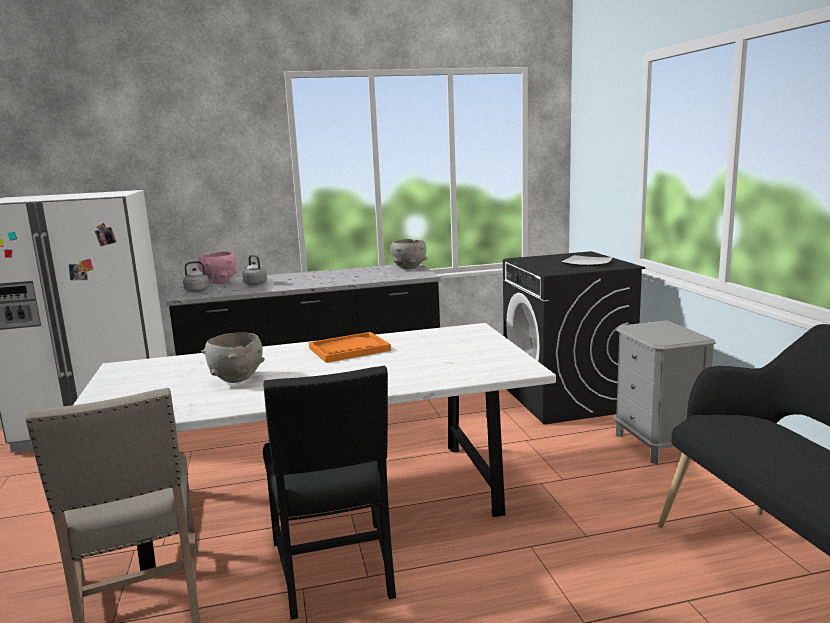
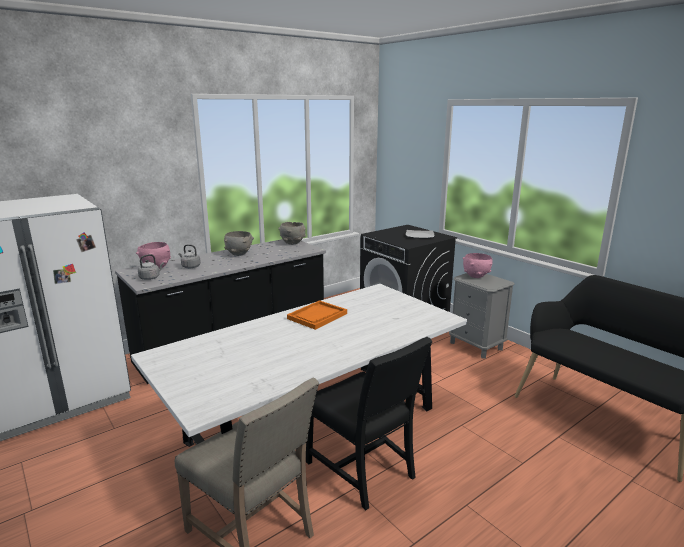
camera: 25 degrees left, 5 degrees up
grey bowl [202,333,265,383] -> grey bowl moved to [224,231,254,256]
none -> pink bowl [463,253,493,278]

